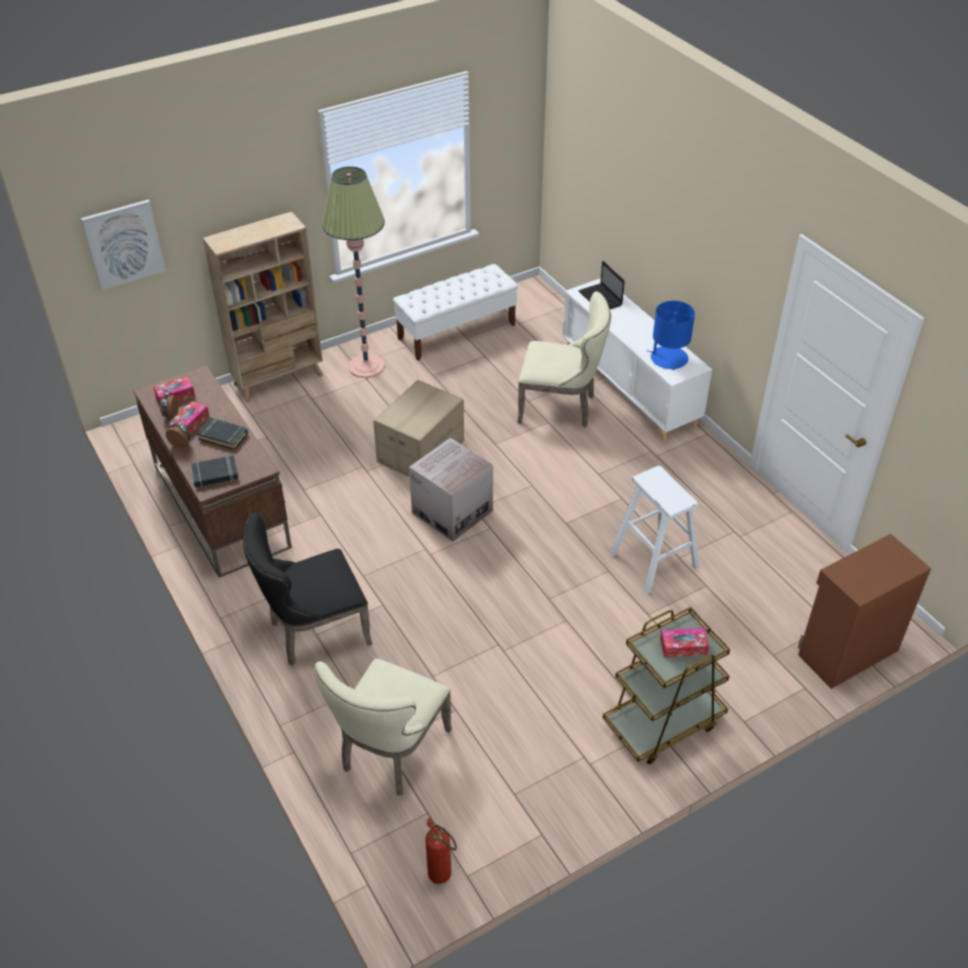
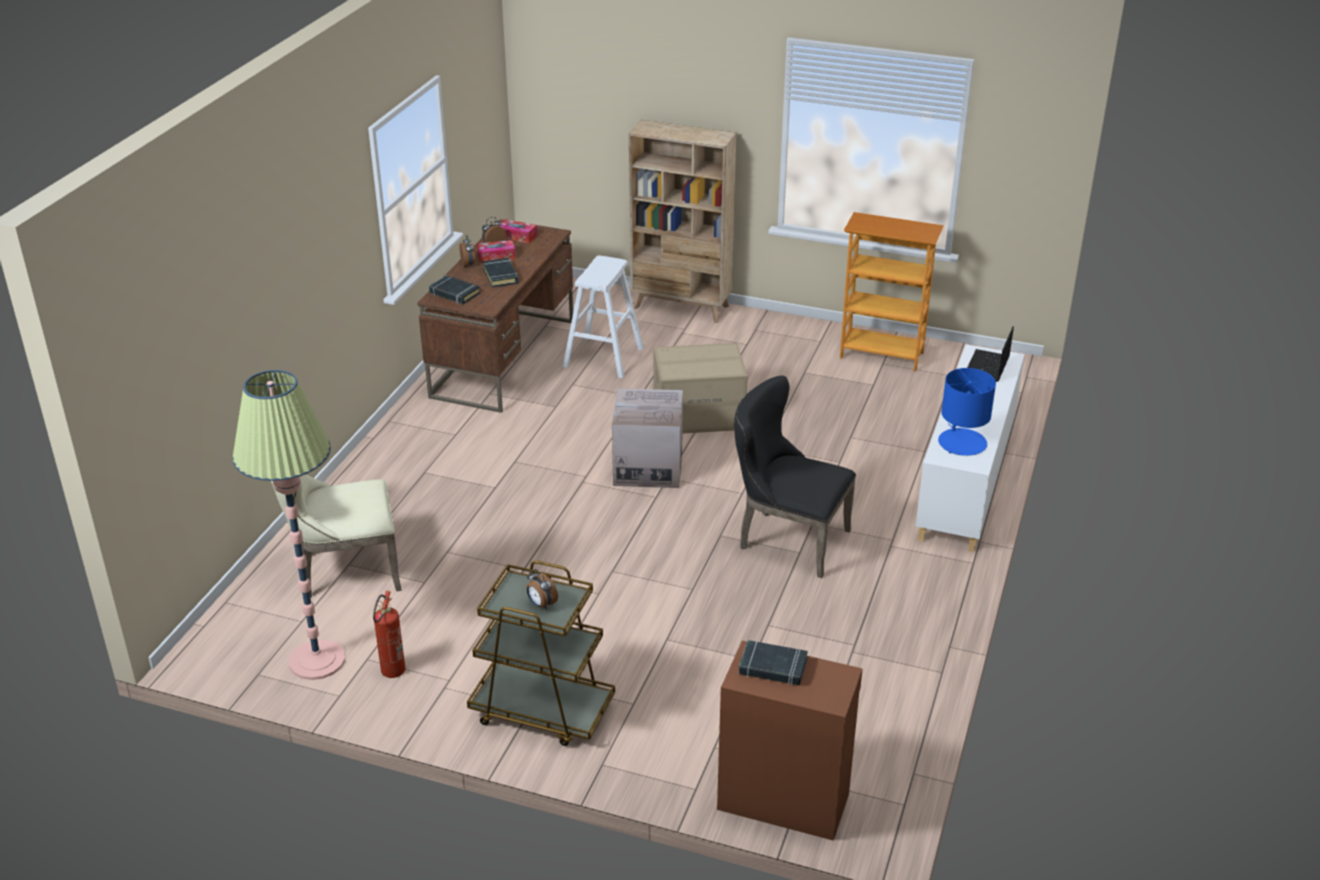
camera: 50 degrees right, 10 degrees down
picture [81,200,166,290] -> none
black chair [243,512,372,666] -> black chair moved to [734,376,856,578]
floor lamp [322,166,385,378] -> floor lamp moved to [232,370,345,680]
white bench [393,264,518,361] -> bookcase [840,212,944,372]
fire extinguisher [425,818,457,884] -> fire extinguisher moved to [373,591,405,678]
beige chair [518,291,611,427] -> none
white stool [610,466,699,594] -> white stool moved to [563,256,643,378]
tissue box [660,628,709,658] -> alarm clock [527,569,558,610]
none -> black book [739,640,808,685]

